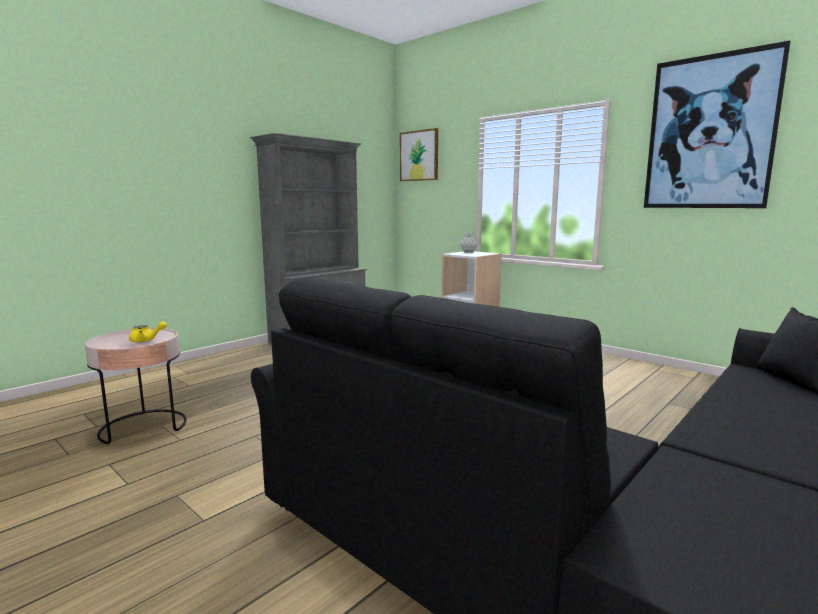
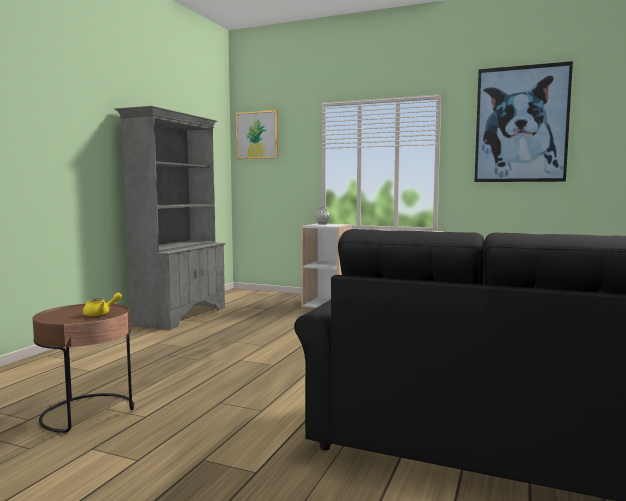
camera: 20 degrees left, 5 degrees down
pink side table [85,328,187,444] -> brown side table [33,304,134,433]

